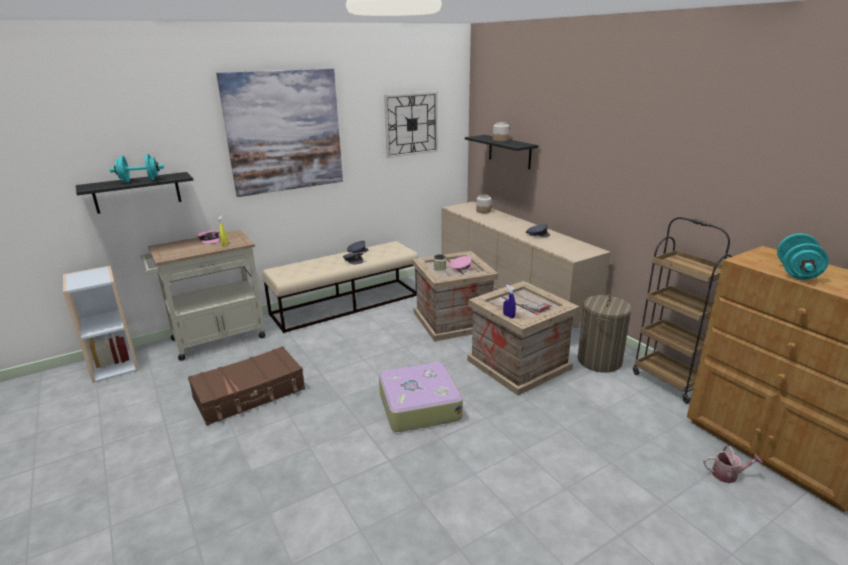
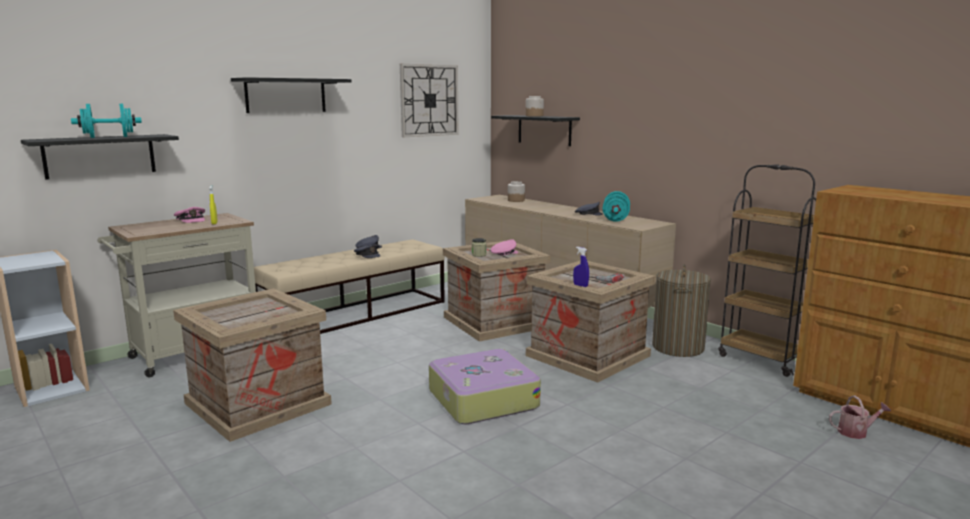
camera: 10 degrees left, 10 degrees down
brown suitcase [188,346,305,425] -> crate [173,288,332,442]
picture [216,68,343,197] -> black shelf [231,77,351,113]
turquoise dumbbell [777,234,829,280] -> turquoise dumbbell moved to [603,191,630,222]

